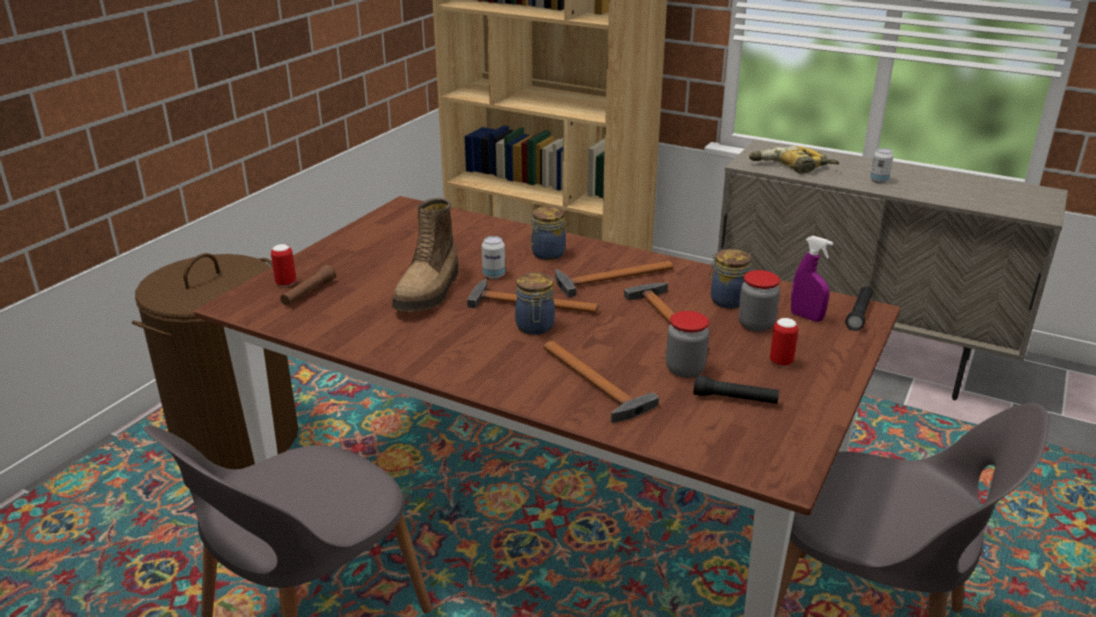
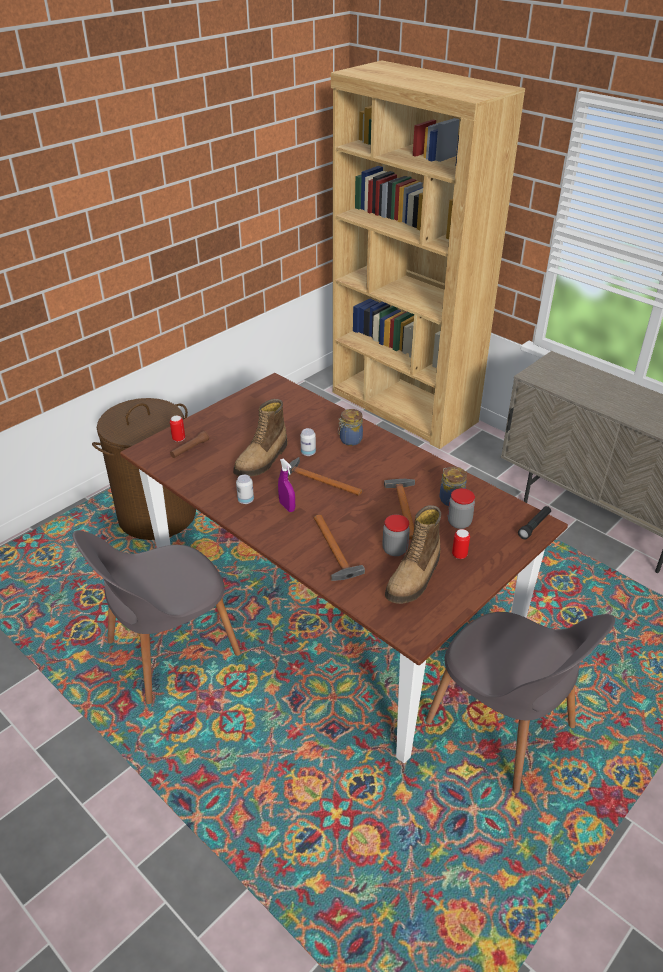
camera: 15 degrees right, 10 degrees up
jar [515,272,555,335] -> none
hammer [555,261,673,297] -> none
black flashlight [693,375,779,404] -> boot [385,505,441,604]
power drill [749,146,839,174] -> none
purple spray bottle [791,236,833,322] -> purple spray bottle moved to [278,459,295,512]
can [870,148,893,183] -> can moved to [236,475,254,504]

